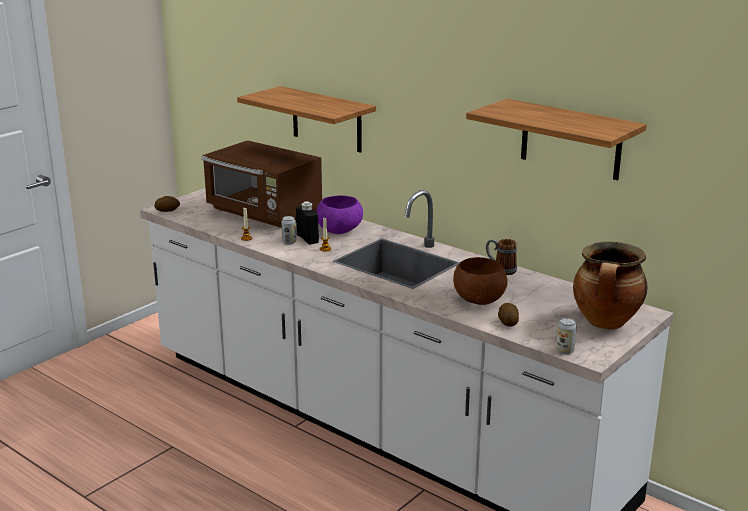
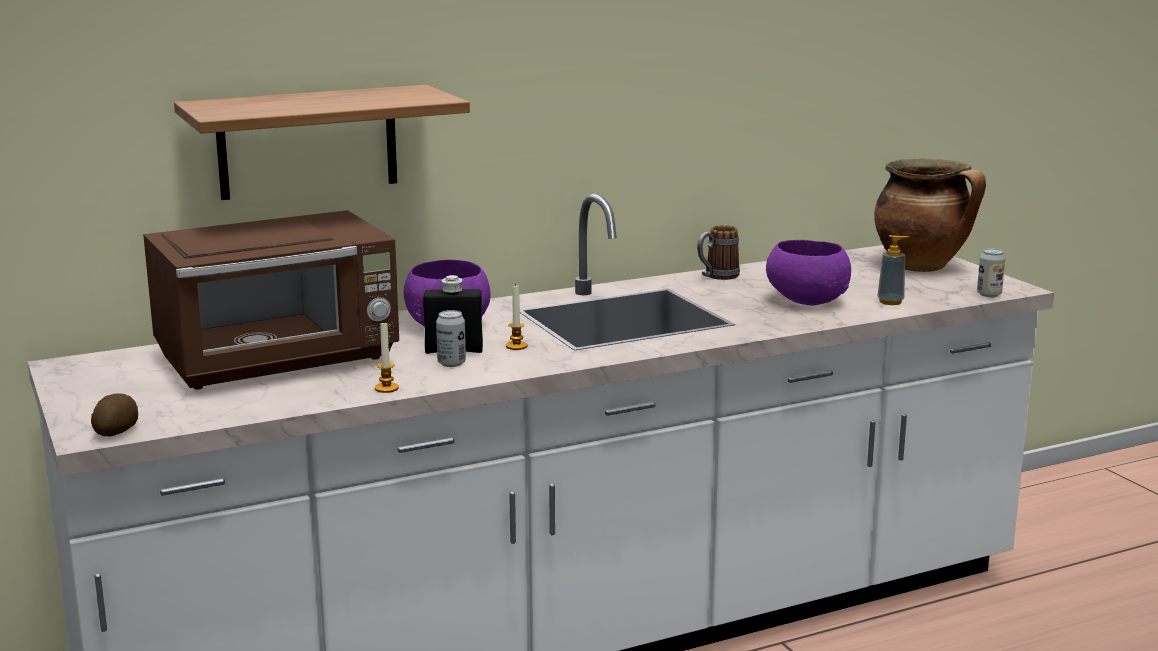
camera: 65 degrees left, 5 degrees down
brown bowl [453,257,508,305] -> purple bowl [766,240,851,306]
shelf [466,99,647,180] -> none
potato [498,303,519,327] -> soap dispenser [877,235,909,305]

